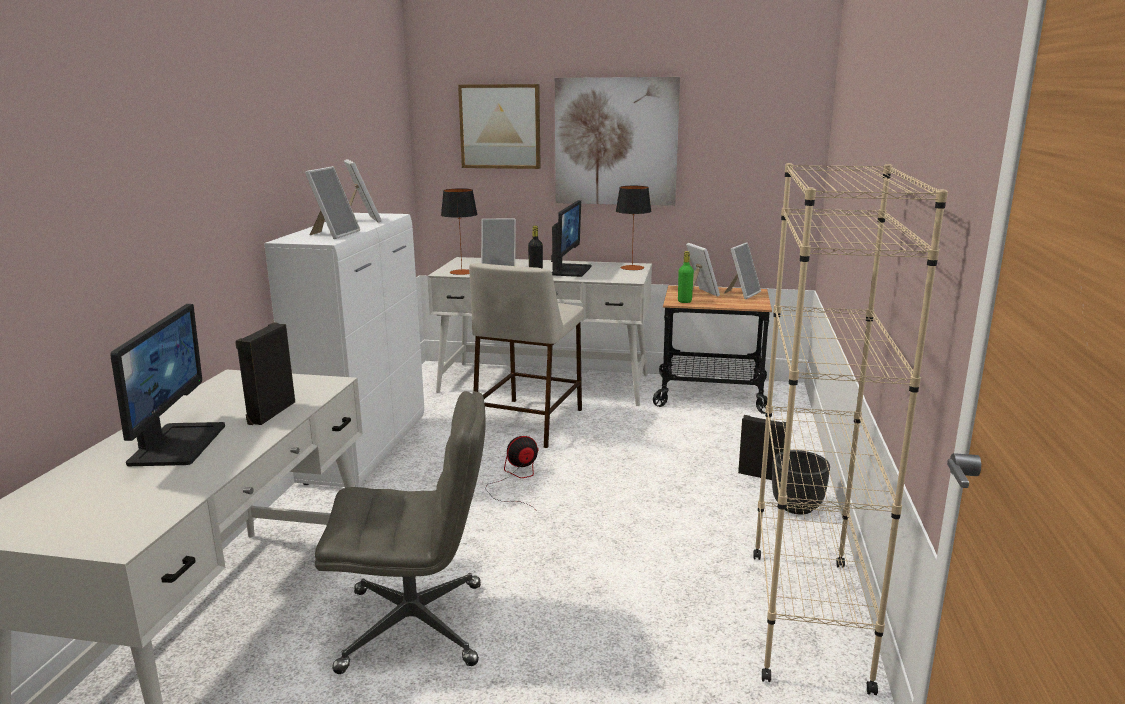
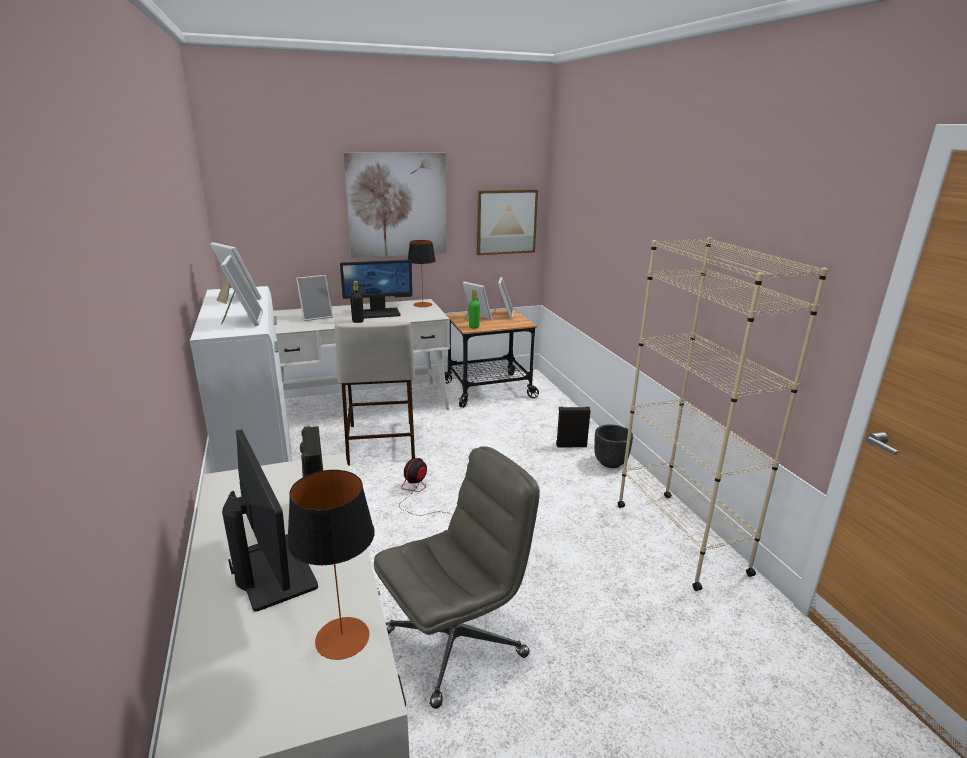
camera: 30 degrees left, 5 degrees up
table lamp [441,188,477,275] -> table lamp moved to [287,470,375,660]
picture [458,84,541,169] -> picture moved to [477,189,538,255]
monitor [551,200,592,277] -> monitor turned 90 degrees clockwise [340,260,412,319]

